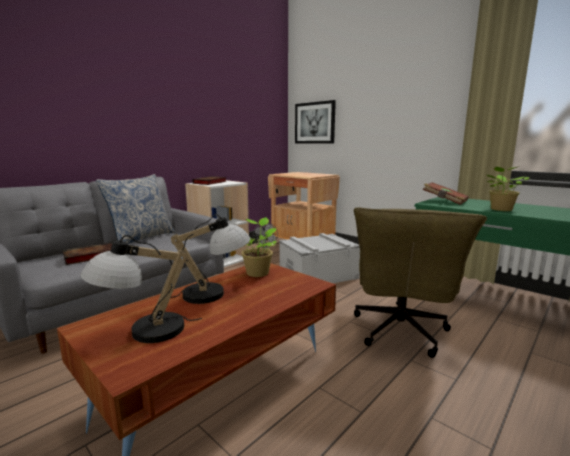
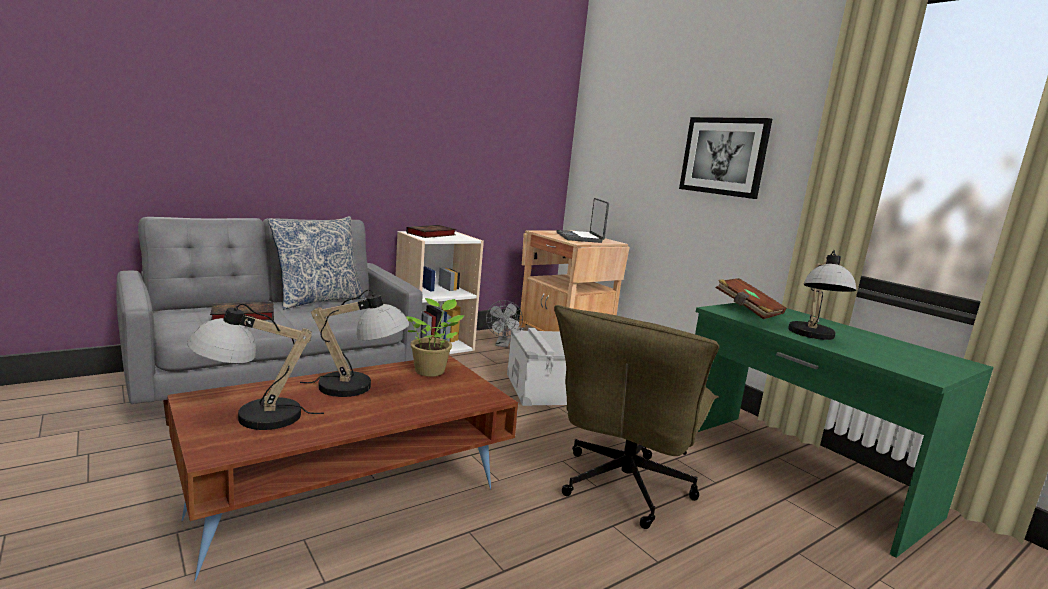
camera: 10 degrees right, 0 degrees up
picture [295,100,336,144] -> picture moved to [679,117,772,199]
potted plant [487,167,529,211] -> table lamp [788,250,856,340]
none -> laptop [556,198,609,243]

